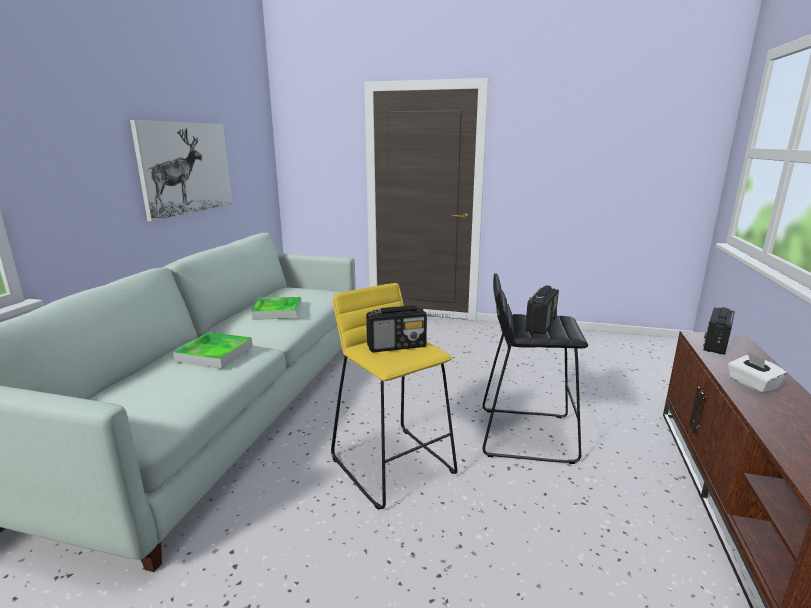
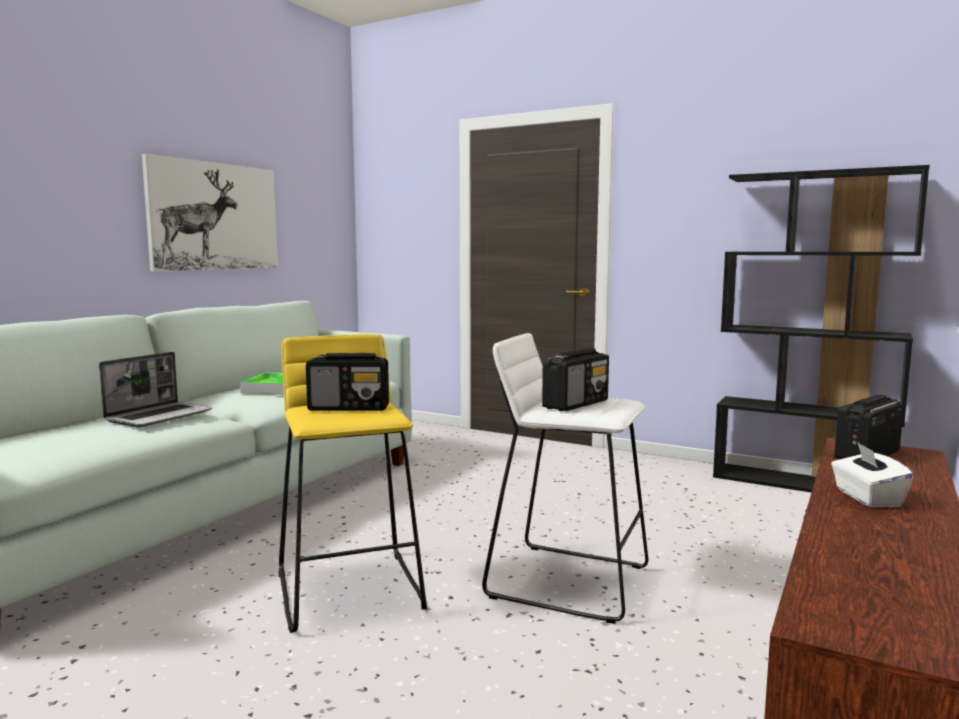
camera: 15 degrees right, 10 degrees down
tray [173,332,253,369] -> laptop [99,352,212,427]
black stool [482,273,588,464] -> white stool [482,333,649,624]
none -> black bookcase [713,165,930,492]

